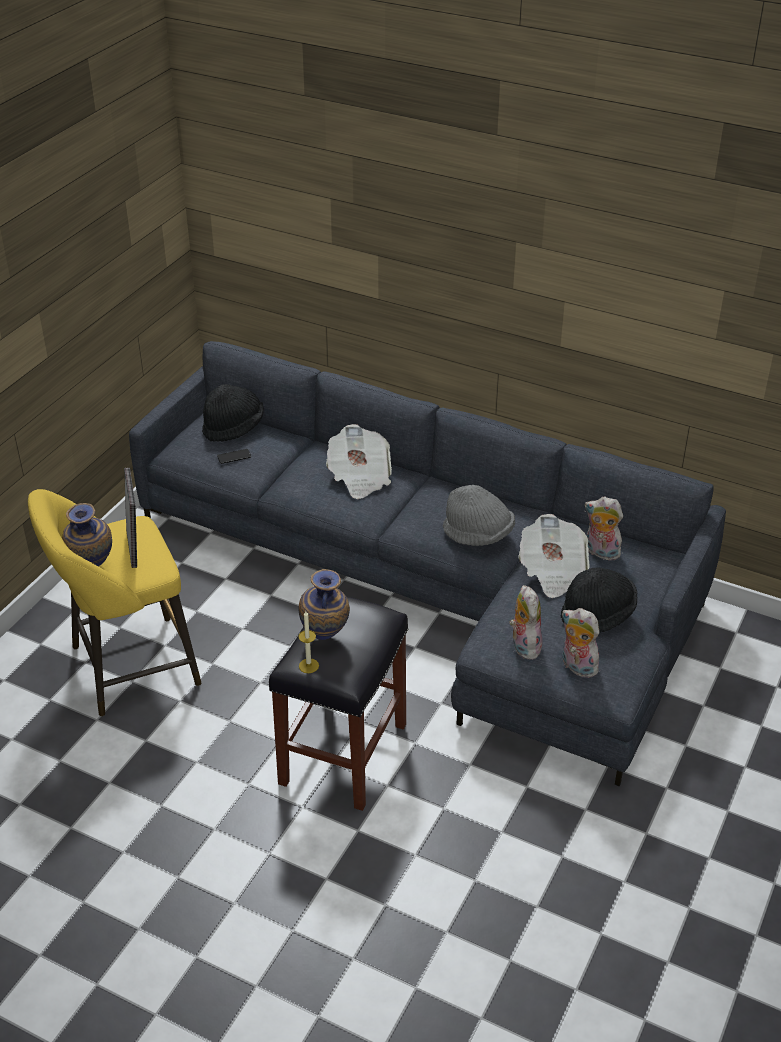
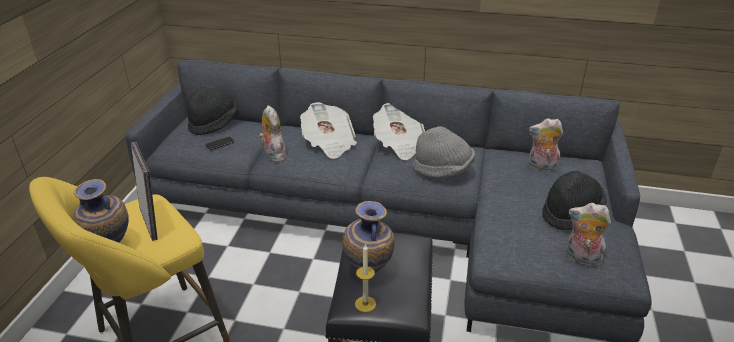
camera: 15 degrees left, 5 degrees down
plush toy [509,585,542,660] -> plush toy moved to [259,105,286,162]
newspaper [518,514,590,598] -> newspaper moved to [373,103,425,160]

